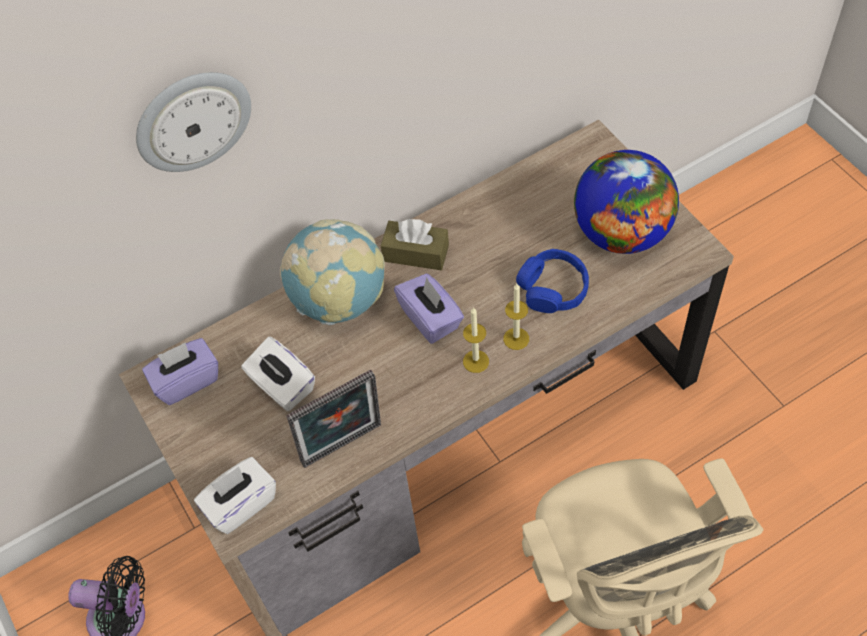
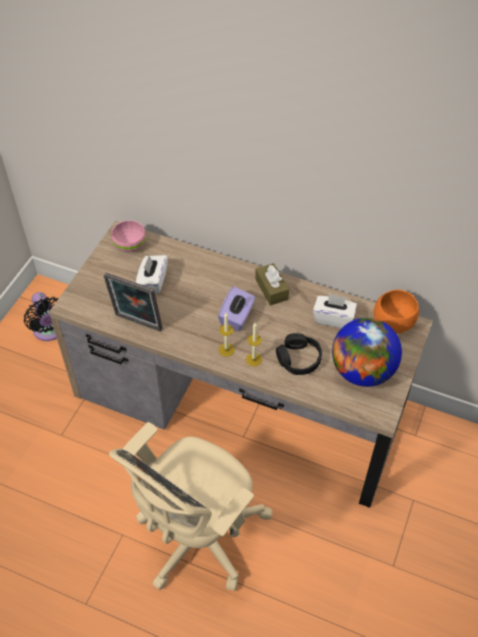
camera: 50 degrees right, 5 degrees down
wall clock [136,72,251,172] -> none
purple tissue box [142,338,218,405] -> pink bowl [111,220,146,252]
white tissue box [194,457,276,534] -> white tissue box moved to [313,294,357,328]
globe [280,219,385,325] -> none
blue headphones [516,249,589,313] -> black headphones [276,333,322,375]
none -> orange bowl [374,290,419,333]

